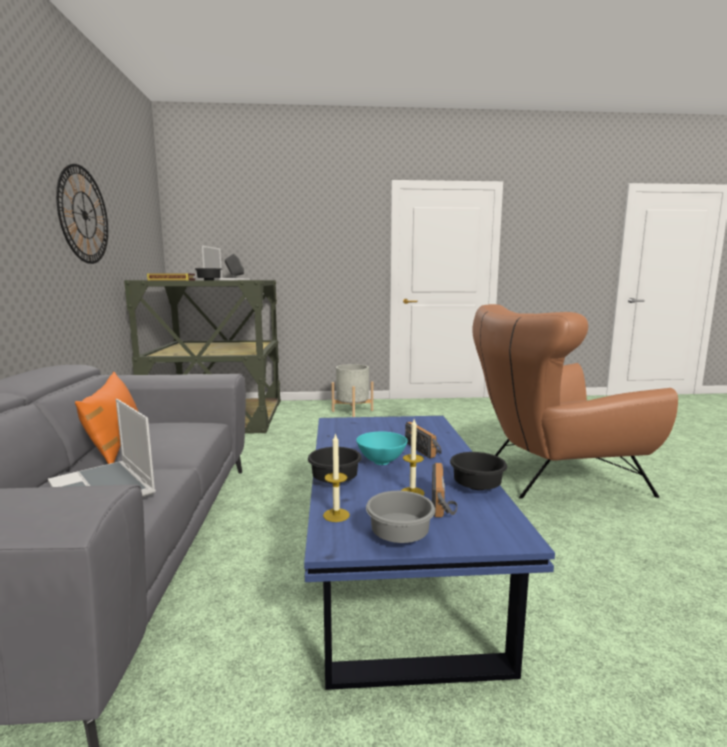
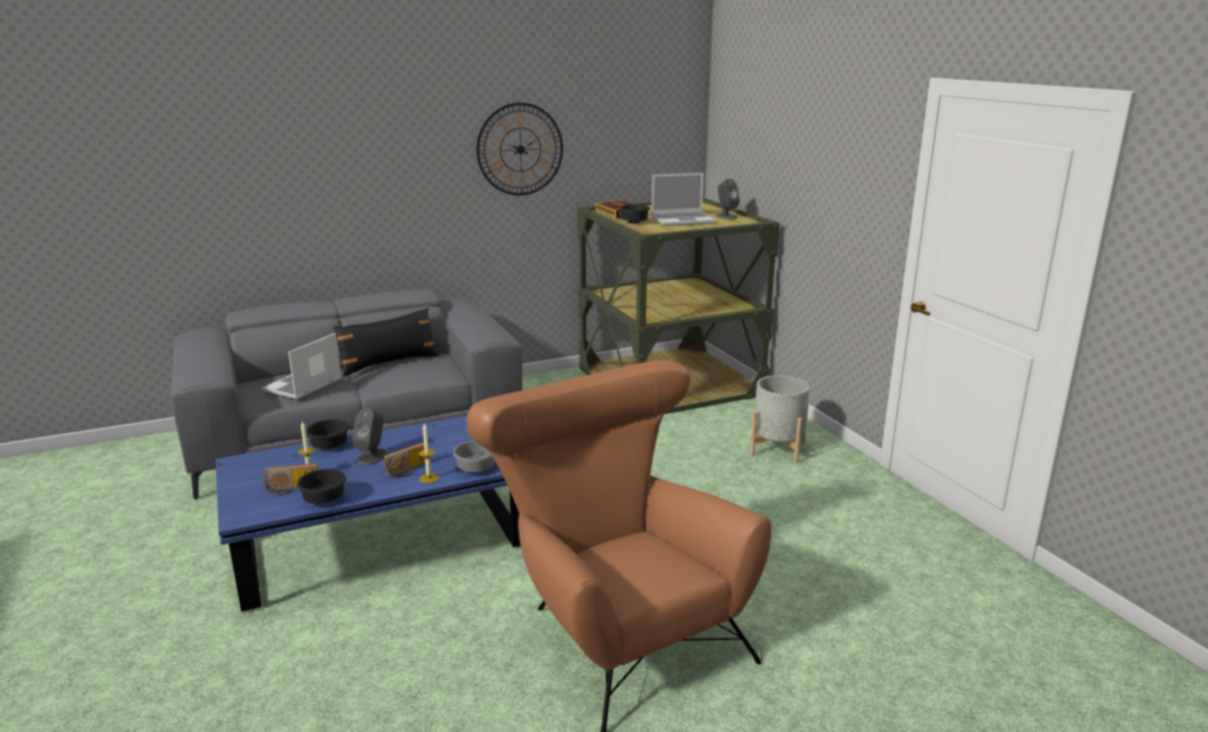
camera: 70 degrees right, 10 degrees up
orange pillow [75,372,139,464] -> black pillow [333,308,439,377]
candle [323,433,350,522] -> candle moved to [419,422,439,483]
turquoise bowl [356,432,408,465] -> grey speaker [352,408,388,465]
grey bowl [366,491,435,543] -> grey bowl moved to [453,441,494,472]

